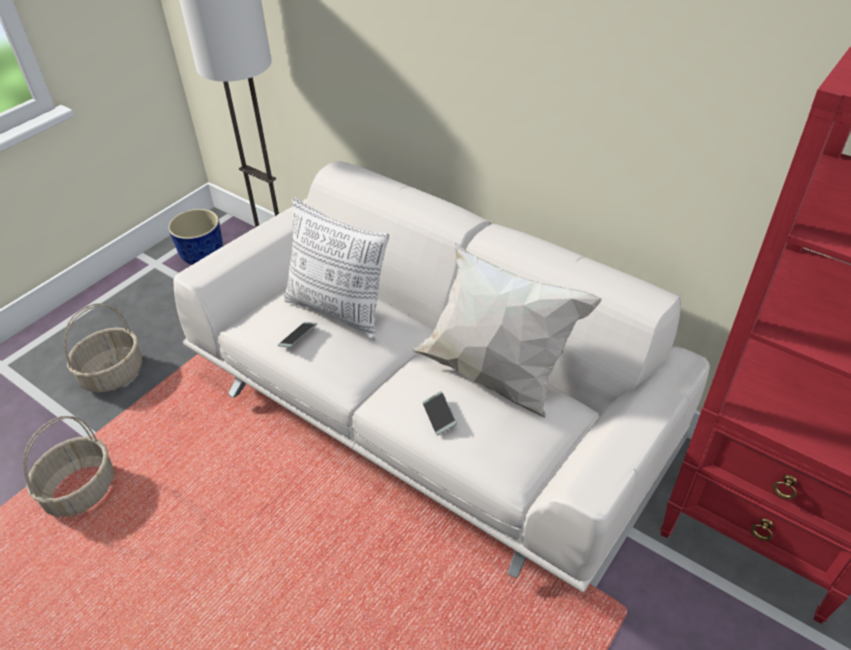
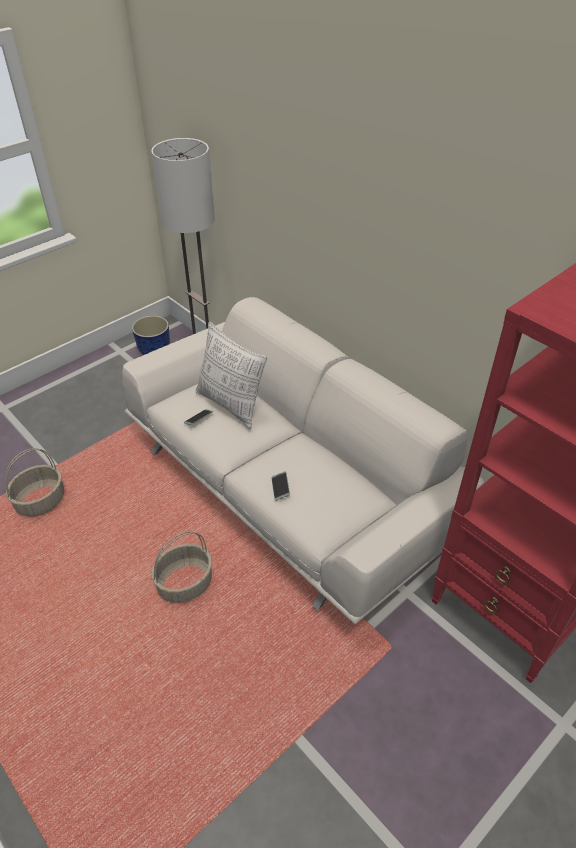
camera: 10 degrees right, 0 degrees up
basket [64,303,142,393] -> basket moved to [152,531,212,603]
white pillow [412,242,602,418] -> none

